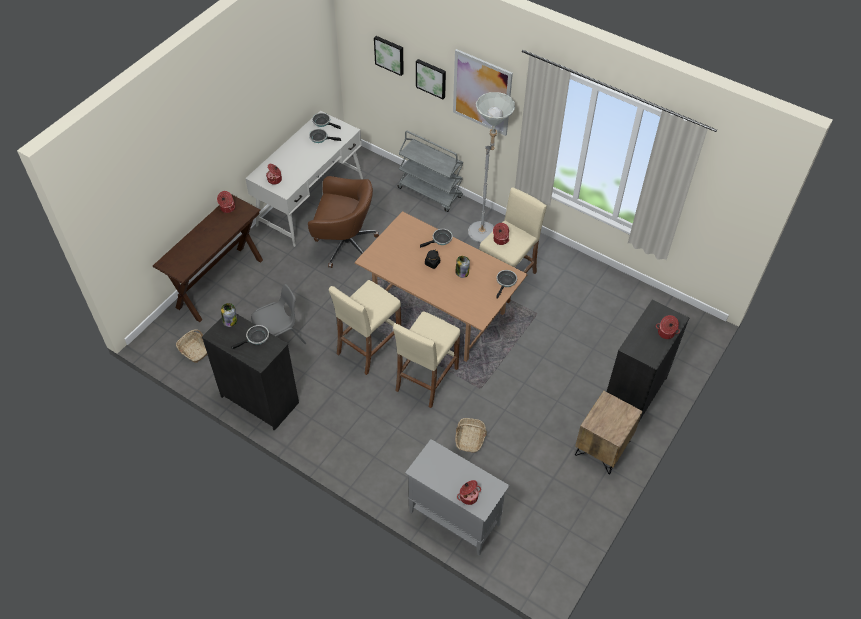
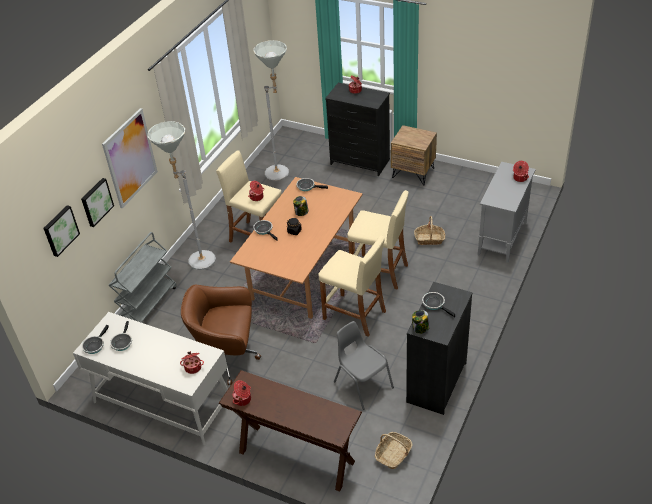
camera: 95 degrees left, 10 degrees down
brown office chair [308,176,379,268] -> brown office chair turned 90 degrees counterclockwise [181,285,261,385]
none -> grey floor lamp [253,40,289,181]

